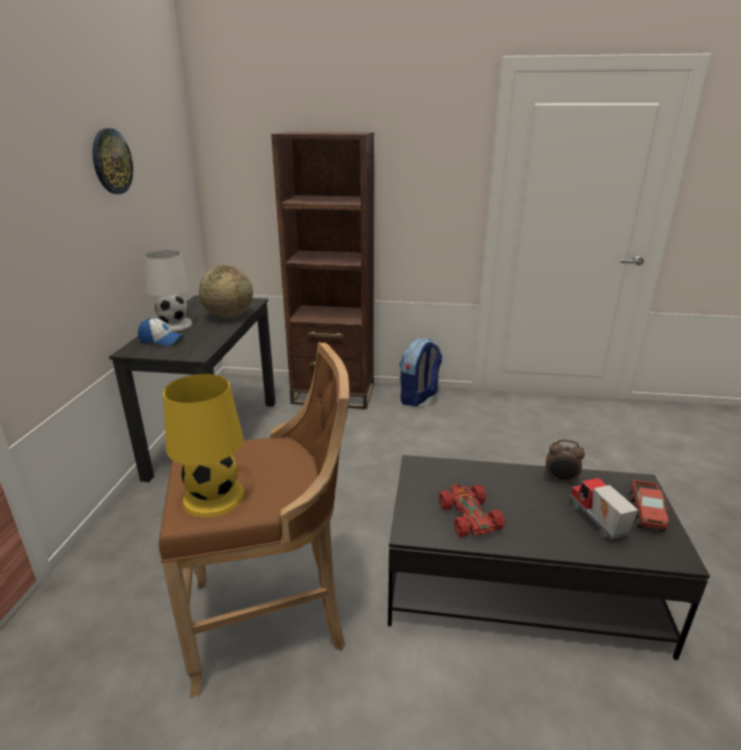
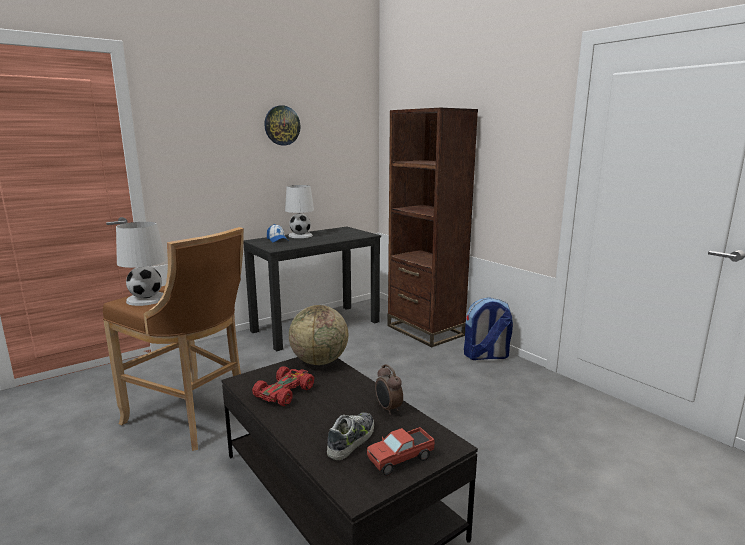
camera: 45 degrees right, 10 degrees down
yellow table lamp [163,374,245,517] -> white table lamp [116,222,166,306]
globe [199,265,253,319] -> globe moved to [289,305,348,365]
toy truck [570,478,638,539] -> shoe [327,412,374,460]

